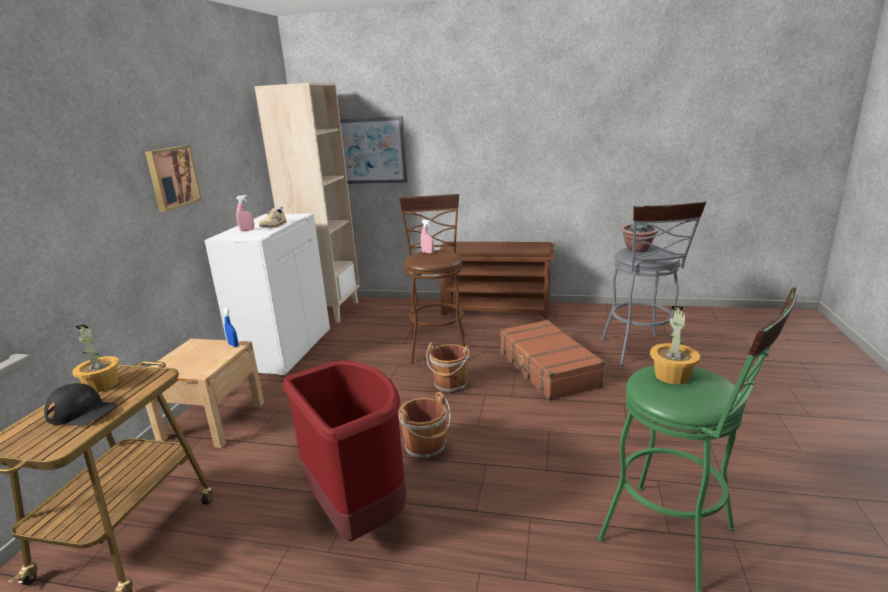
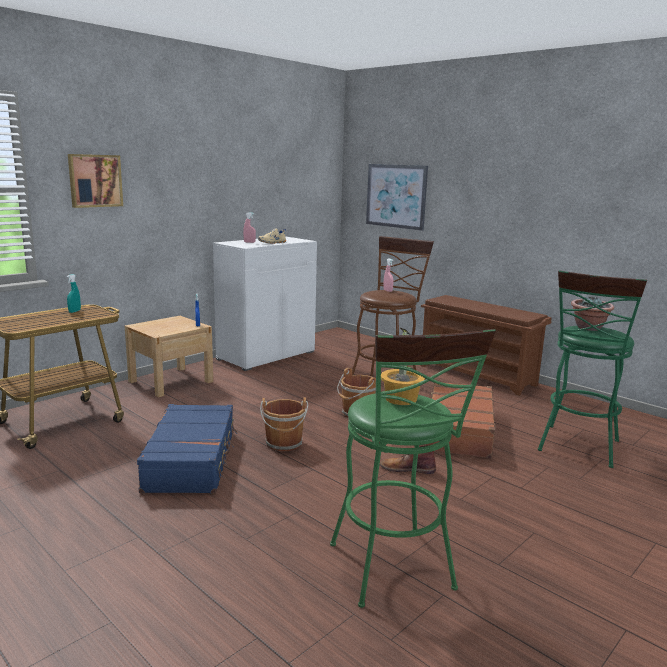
camera: 30 degrees right, 5 degrees down
black cap [44,383,117,426] -> none
potted plant [72,325,120,392] -> turquoise spray bottle [67,274,81,313]
picture [145,145,202,212] -> picture moved to [68,154,123,208]
beige bookcase [254,83,359,323] -> none
red trash can [284,360,406,542] -> blue suitcase [137,404,237,493]
grey stool [601,201,706,366] -> green stool [538,270,647,468]
none -> brown boot [380,445,436,474]

